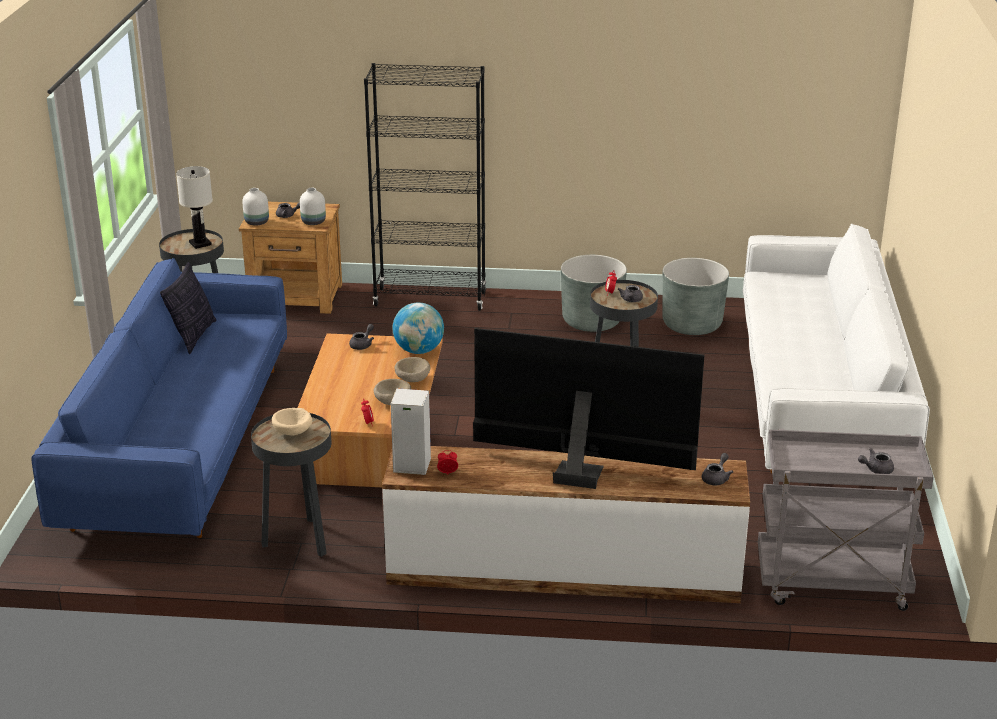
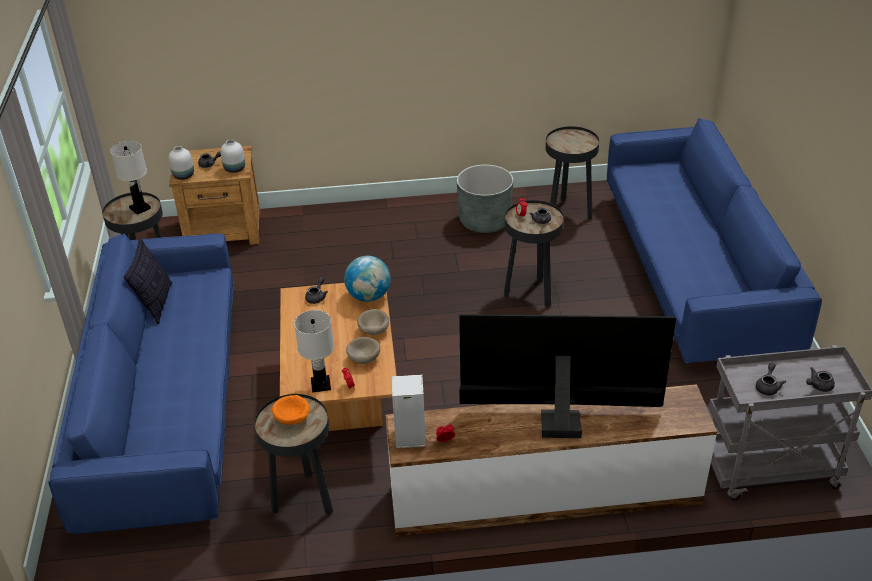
camera: 10 degrees left, 10 degrees up
beige bowl [272,408,312,435] -> orange bowl [272,395,310,425]
black bookcase [364,63,486,311] -> none
grey planter [662,258,729,335] -> black side table [545,126,599,219]
grey teapot [702,453,733,485] -> grey teapot moved to [756,363,786,395]
white sofa [743,224,930,474] -> blue sofa [607,118,822,363]
none -> white table lamp [294,310,334,393]

